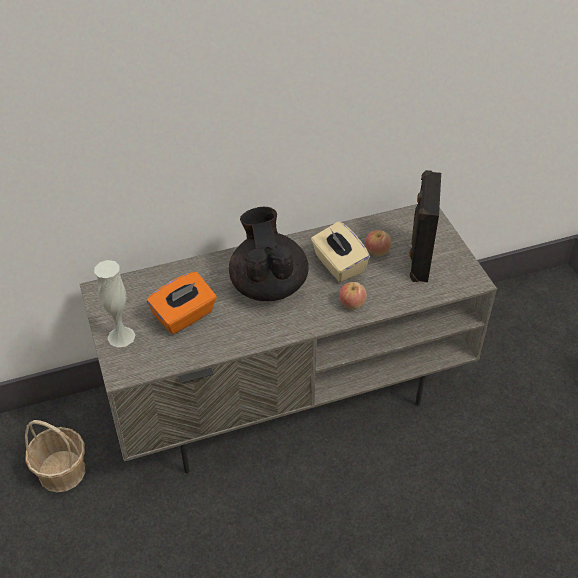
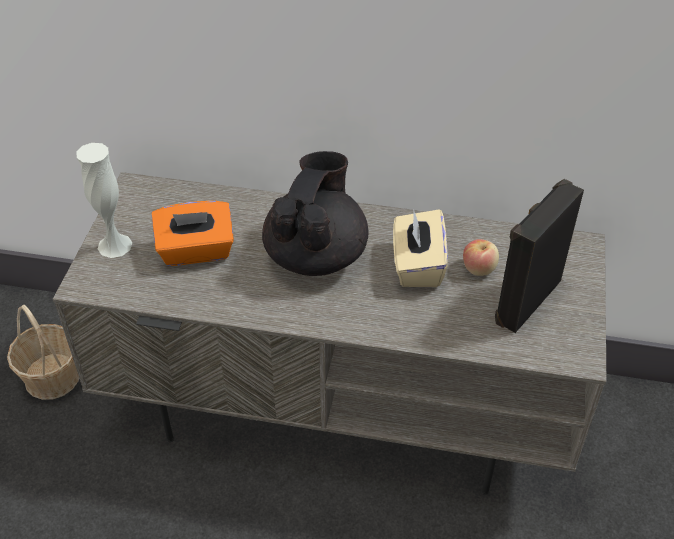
camera: 30 degrees right, 0 degrees up
apple [339,282,367,310] -> none

